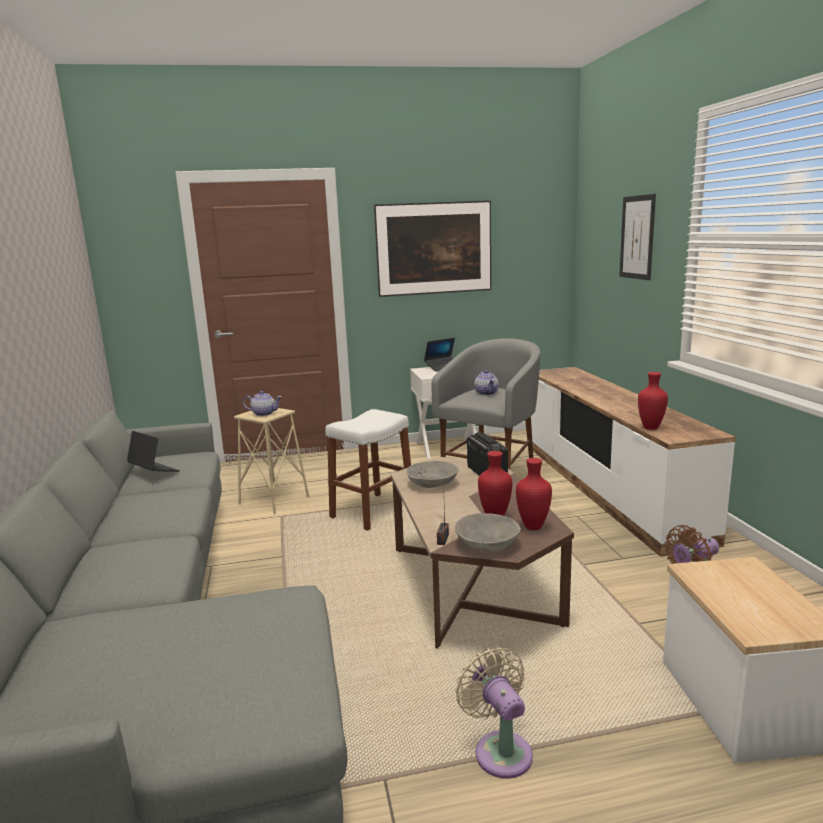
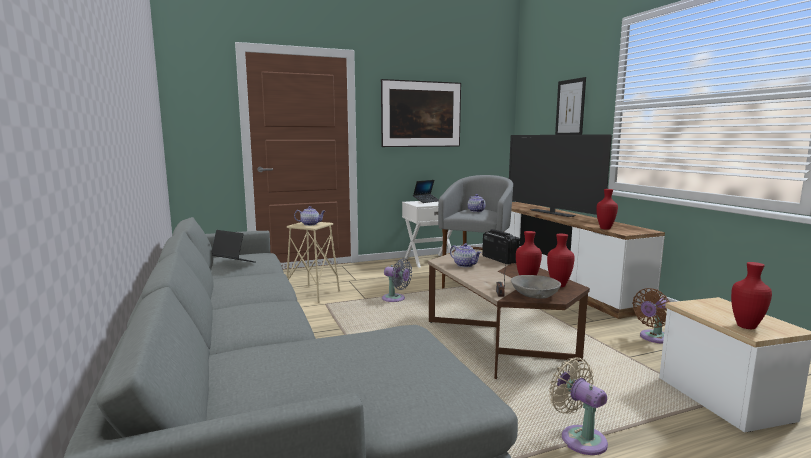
camera: 10 degrees left, 5 degrees down
white stool [325,409,411,531] -> grey fan [382,258,412,302]
grey bowl [406,461,459,488] -> teapot [450,243,482,267]
none -> television [509,134,612,217]
none -> red vase [731,262,772,329]

